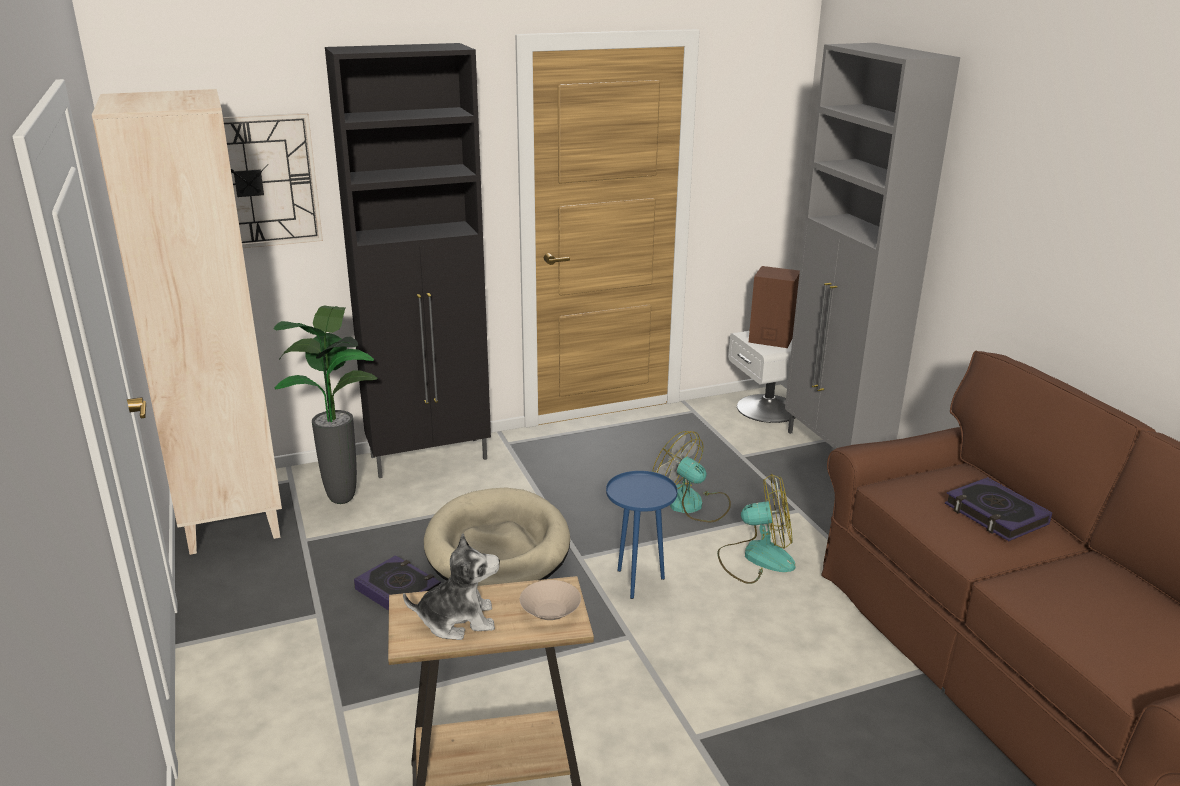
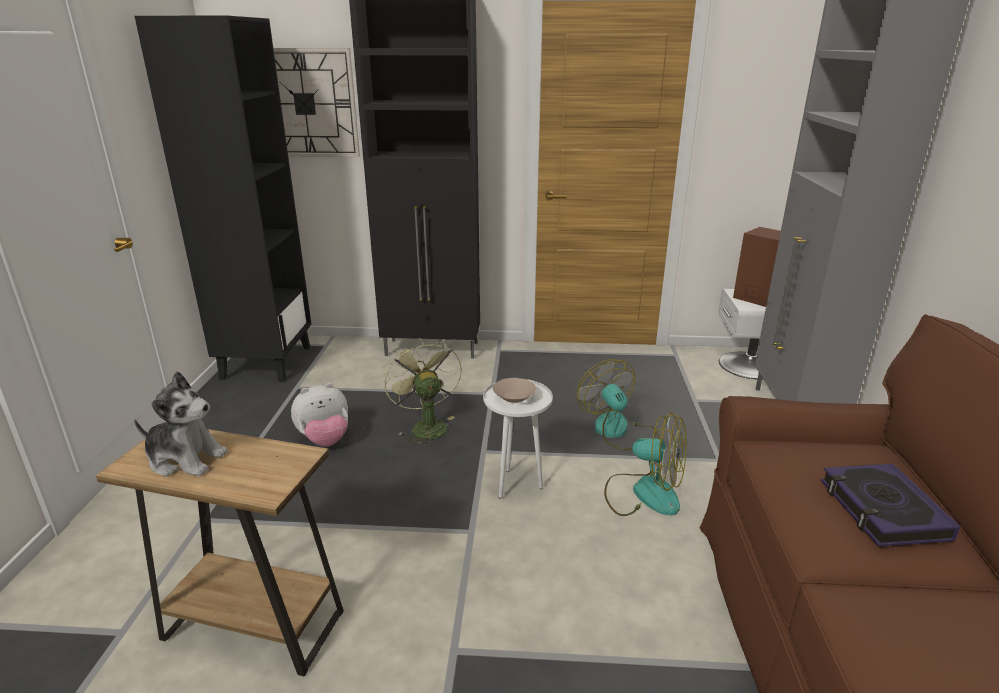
camera: 25 degrees right, 0 degrees up
beige bookcase [92,89,282,555] -> black bookcase [135,16,312,382]
potted plant [274,306,377,504] -> none
book [354,555,441,611] -> plush toy [291,383,348,447]
beige dog bed [424,488,570,586] -> green fan [383,338,462,447]
beige bowl [520,580,581,620] -> beige bowl moved to [493,378,536,403]
blue side table [606,471,678,599] -> white side table [483,379,553,499]

